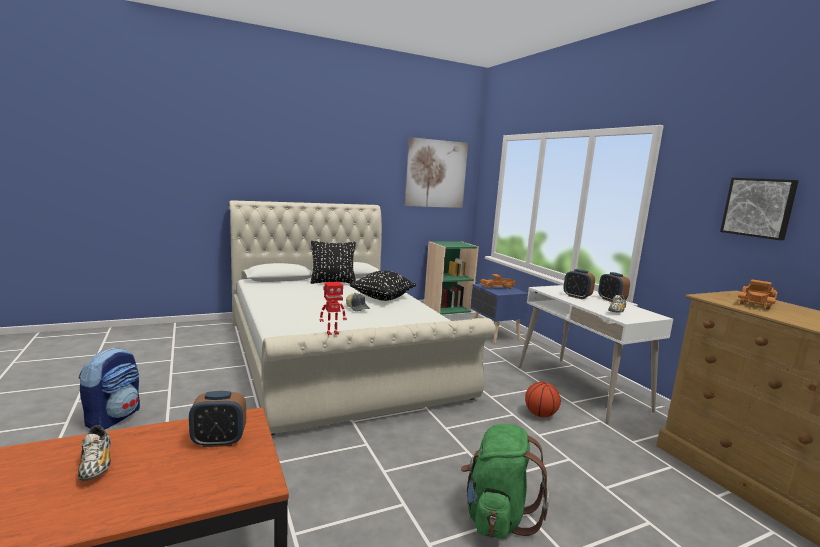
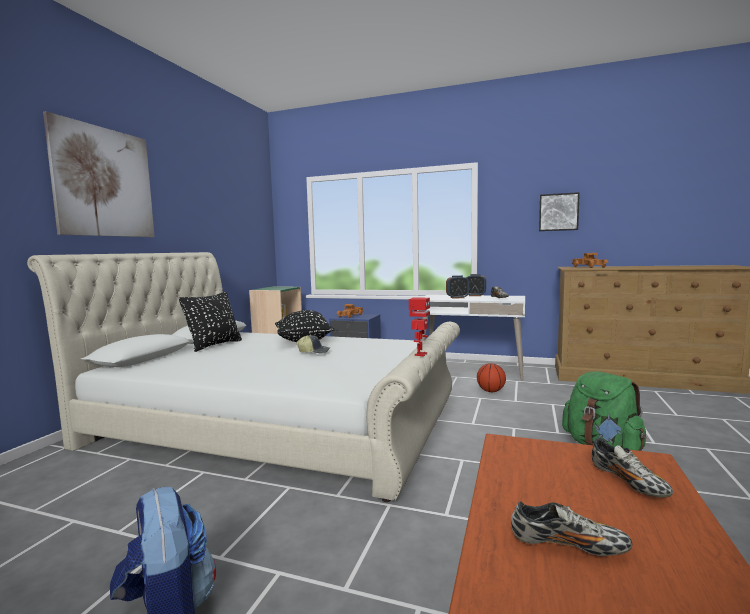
camera: 45 degrees left, 5 degrees down
alarm clock [189,391,246,447] -> none
picture [405,137,468,208] -> picture moved to [43,111,155,237]
none -> shoe [592,438,673,498]

